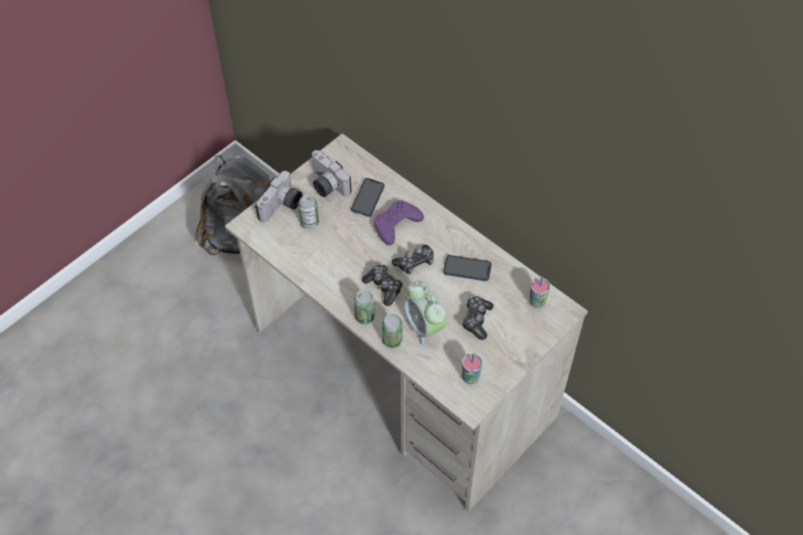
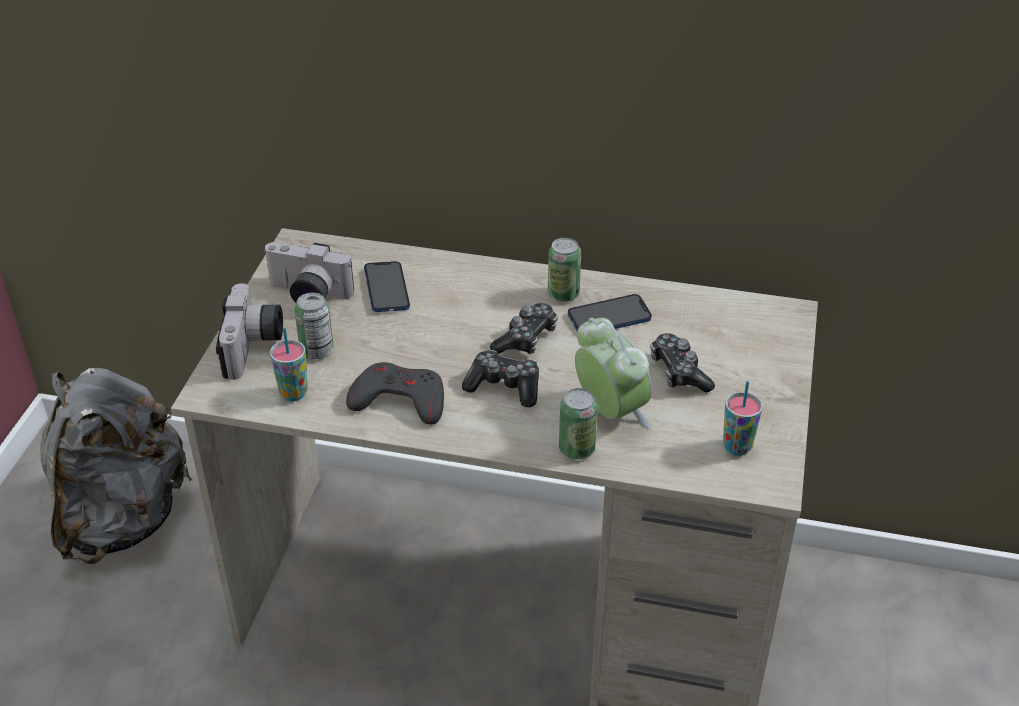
camera: 30 degrees left, 15 degrees down
can [354,290,375,324] -> can moved to [548,238,581,302]
purple game controller [374,201,424,245] -> none
alarm clock [403,281,446,349] -> alarm clock turned 150 degrees counterclockwise [575,318,652,428]
cup [529,276,550,308] -> cup moved to [270,328,308,401]
none -> grey game controller [346,362,444,425]

